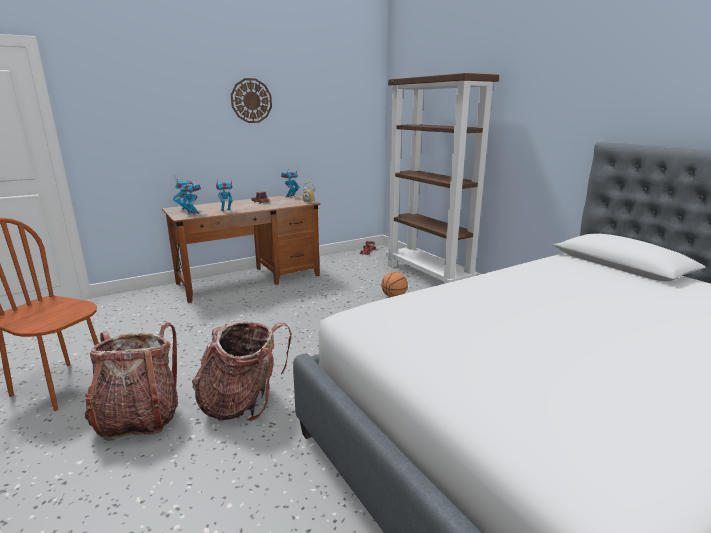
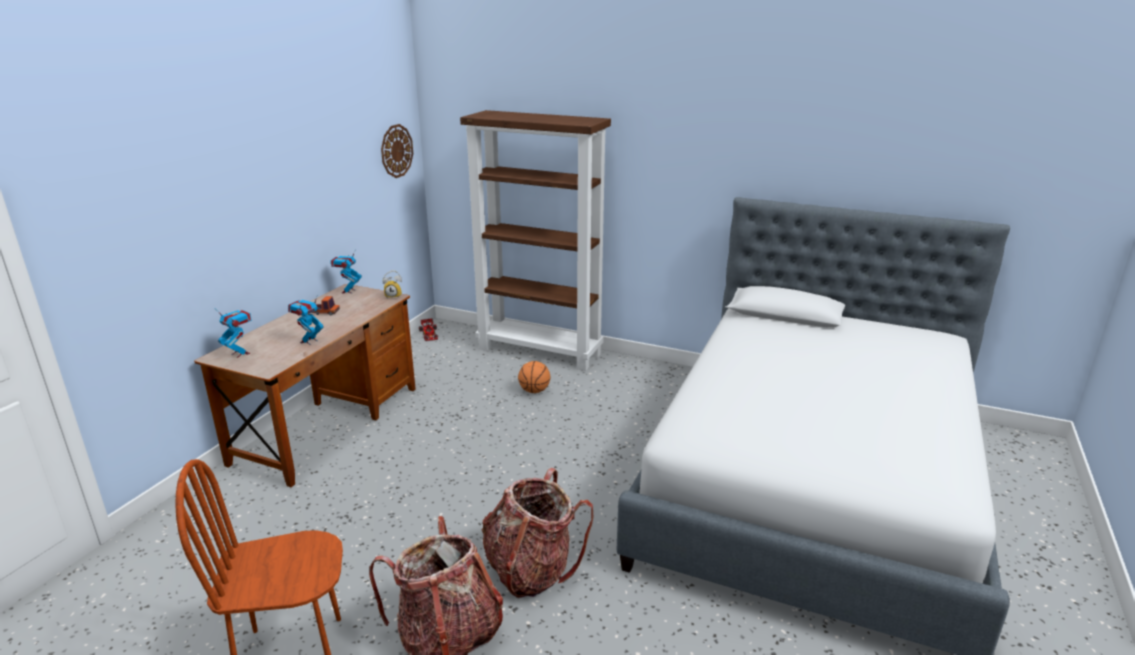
camera: 35 degrees left, 5 degrees up
toy robot [180,184,201,215] -> none
wall clock [231,78,272,123] -> wall clock moved to [381,124,413,178]

